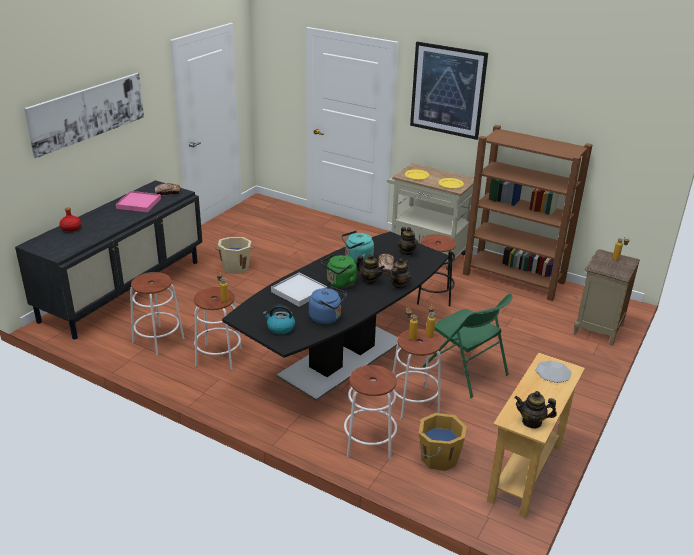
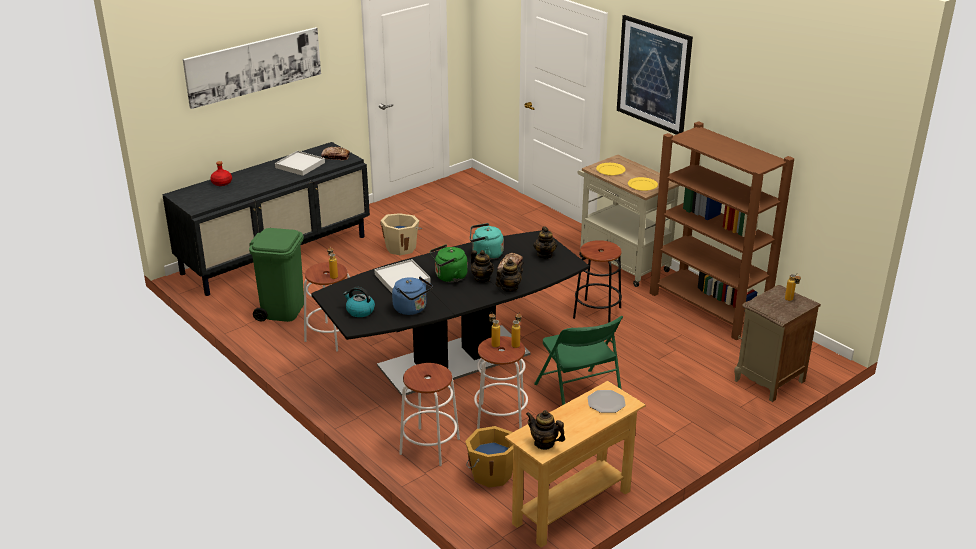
camera: 20 degrees right, 0 degrees up
pink tray [116,191,161,212] -> white tray [275,151,325,176]
white stool [130,272,184,356] -> green trash can [249,228,304,322]

